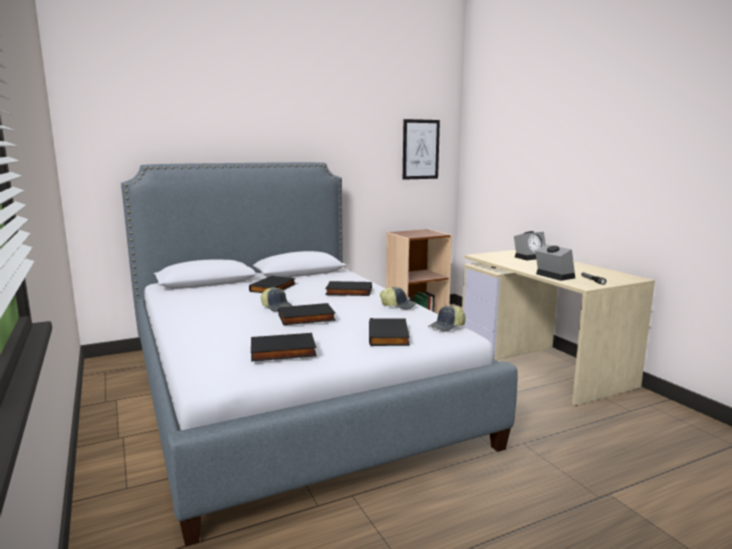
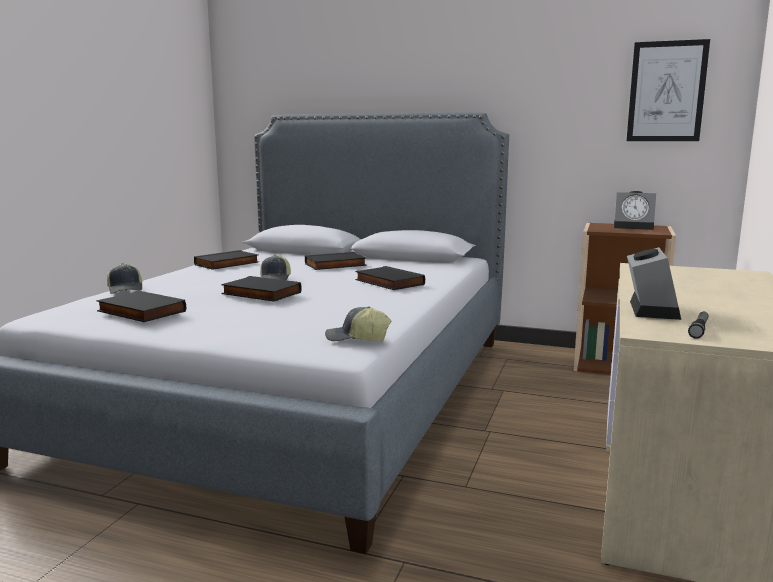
camera: 45 degrees right, 0 degrees up
black book [369,318,410,346] -> black book moved to [194,250,259,270]
cap [380,287,417,309] -> cap moved to [107,263,143,294]
alarm clock [514,231,546,260] -> alarm clock moved to [614,191,656,230]

